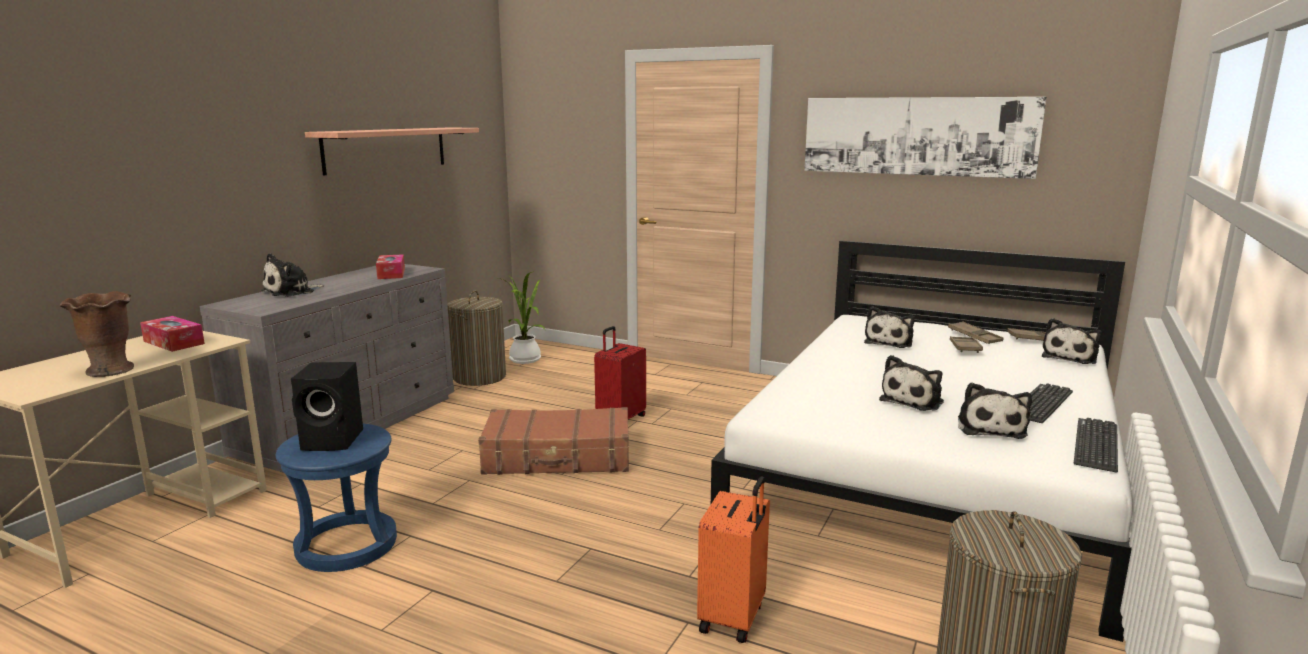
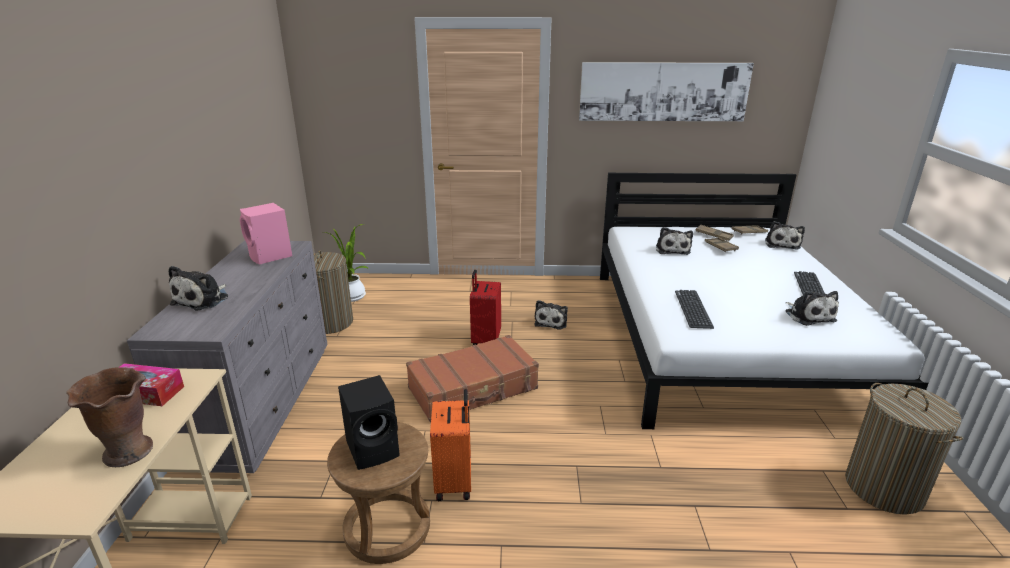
camera: 25 degrees left, 10 degrees up
blue stool [276,424,397,572] -> brown stool [327,422,430,564]
shelf [305,127,479,175] -> none
tissue box [376,254,405,279] -> pink speaker [240,203,292,265]
orange suitcase [697,476,770,643] -> orange suitcase moved to [430,389,471,501]
plush toy [879,355,944,411] -> plush toy moved to [534,300,568,330]
keyboard [1074,418,1118,472] -> keyboard moved to [675,290,714,329]

